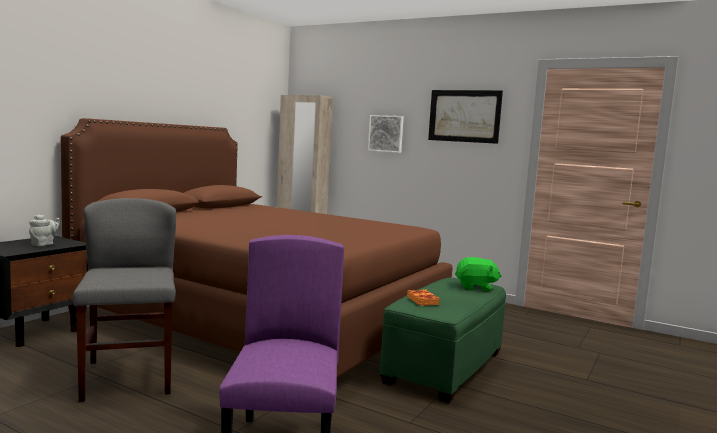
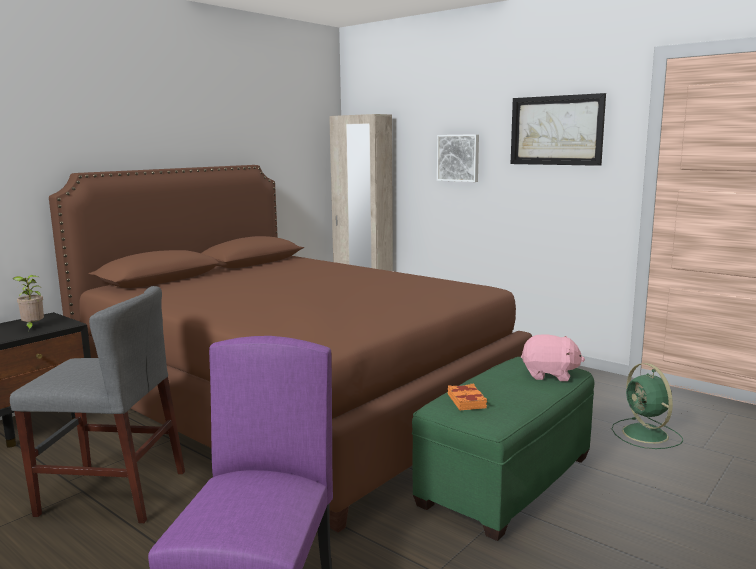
camera: 10 degrees right, 5 degrees up
grey teapot [29,214,60,246] -> potted plant [12,275,44,331]
grey chair [73,198,176,402] -> grey chair turned 105 degrees clockwise [10,286,185,523]
green plush toy [455,257,502,291] -> pink plush toy [521,334,585,381]
none -> green fan [612,363,683,449]

